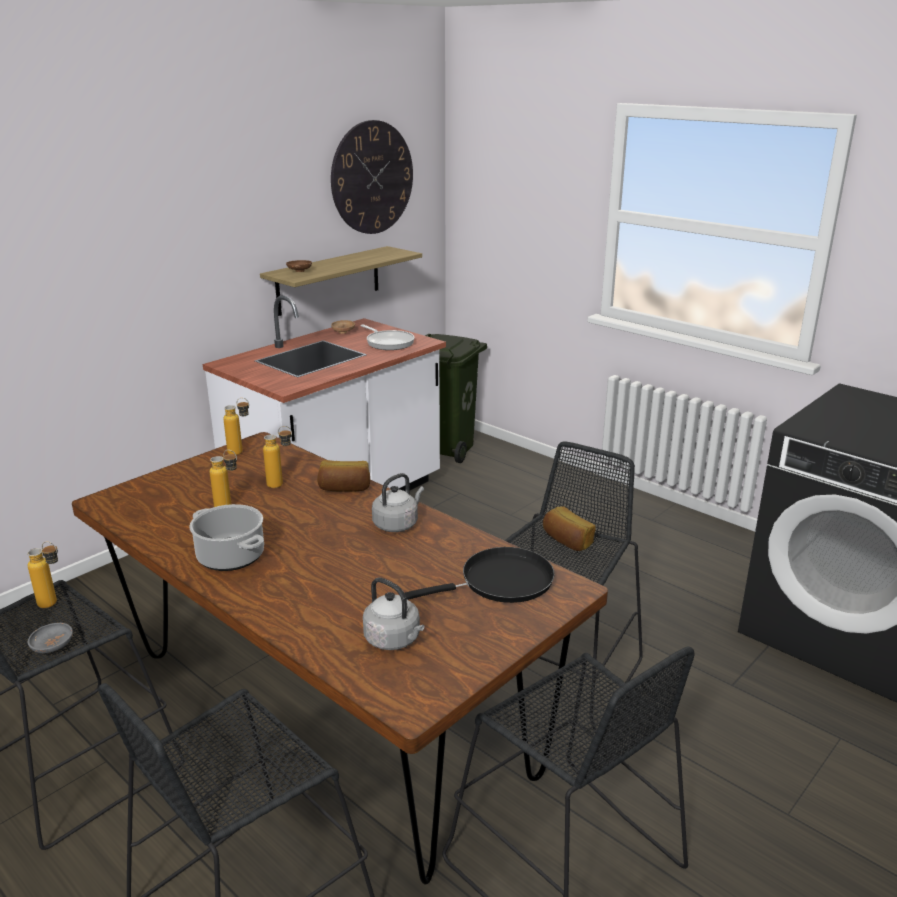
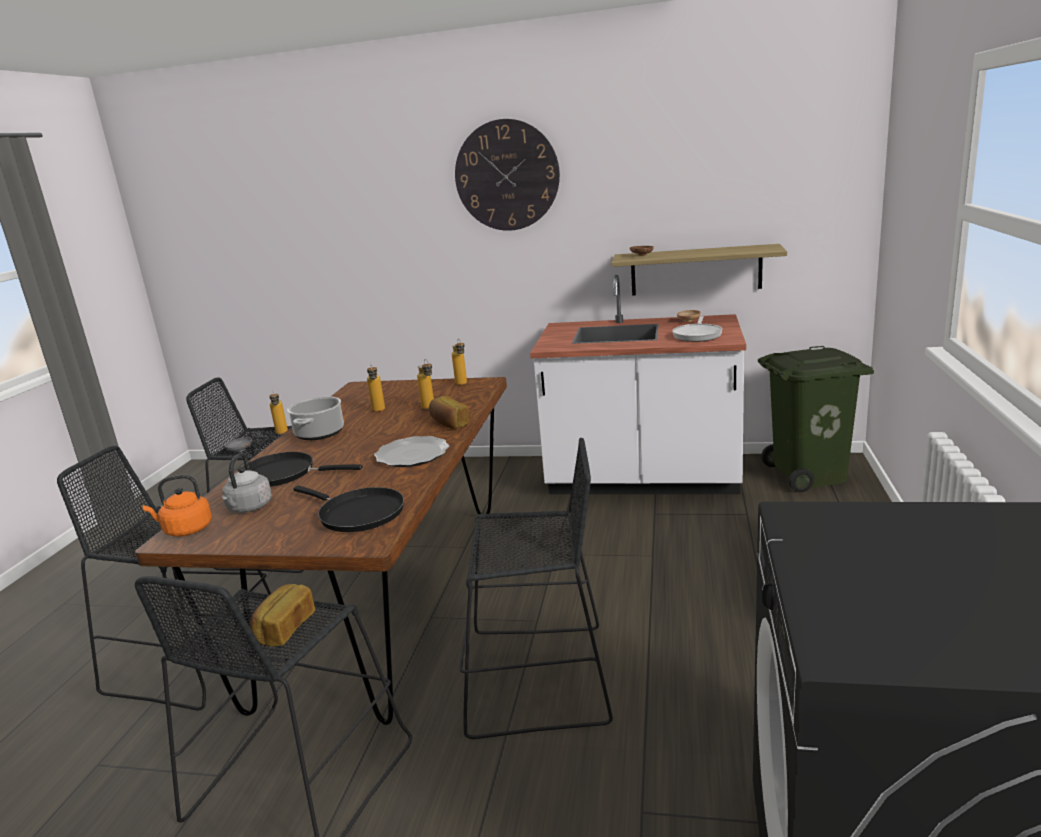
camera: 60 degrees right, 5 degrees down
wall clock [331,120,413,234] -> wall clock moved to [455,119,560,231]
grey kettle [372,473,424,532] -> plate [374,436,449,467]
bread [543,507,596,551] -> bread moved to [250,584,315,646]
none -> orange kettle [142,475,212,537]
none -> black frying pan [242,452,363,487]

